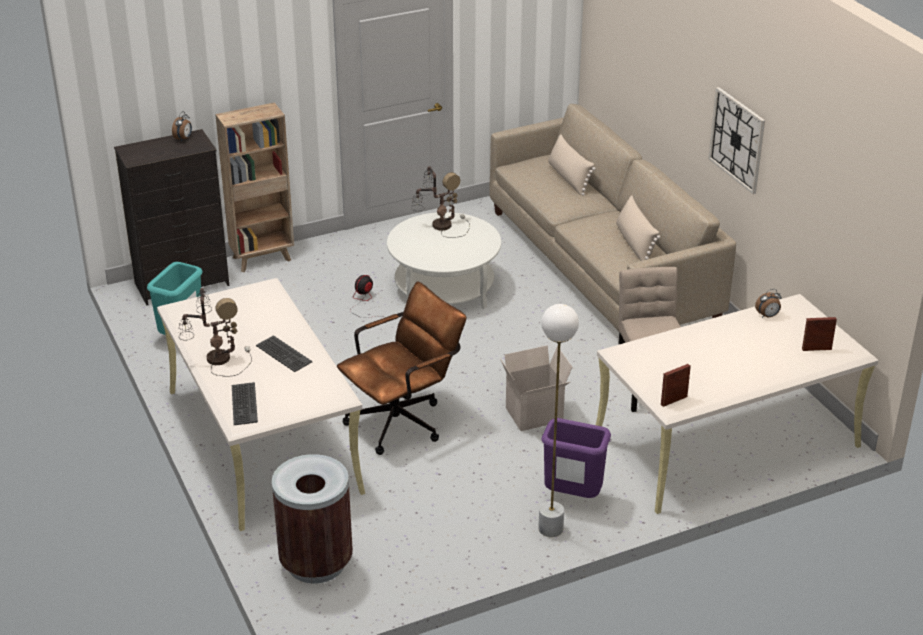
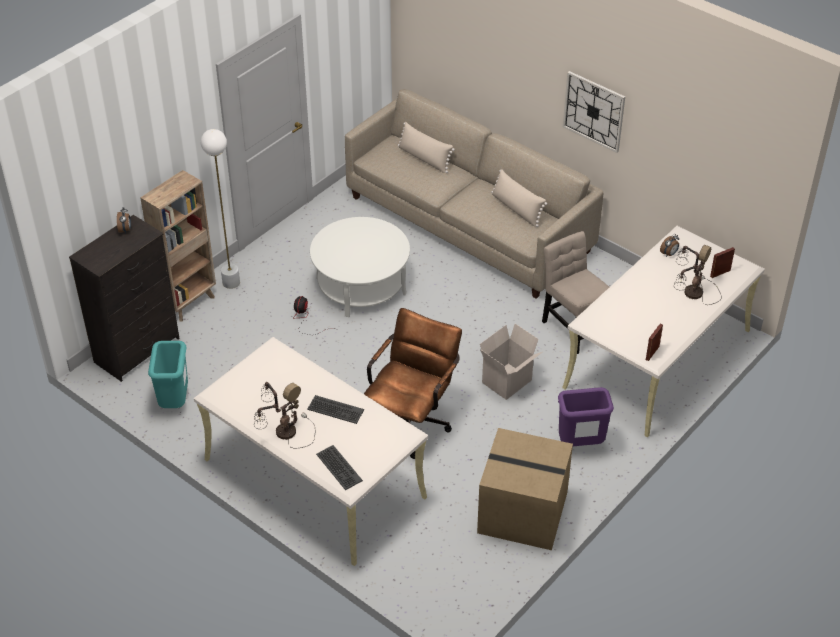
camera: 25 degrees left, 10 degrees up
brown trash can [272,454,353,583] -> none
table lamp [412,166,470,238] -> table lamp moved to [674,245,722,305]
white floor lamp [538,304,579,537] -> white floor lamp moved to [201,129,240,289]
none -> cardboard box [477,428,573,550]

